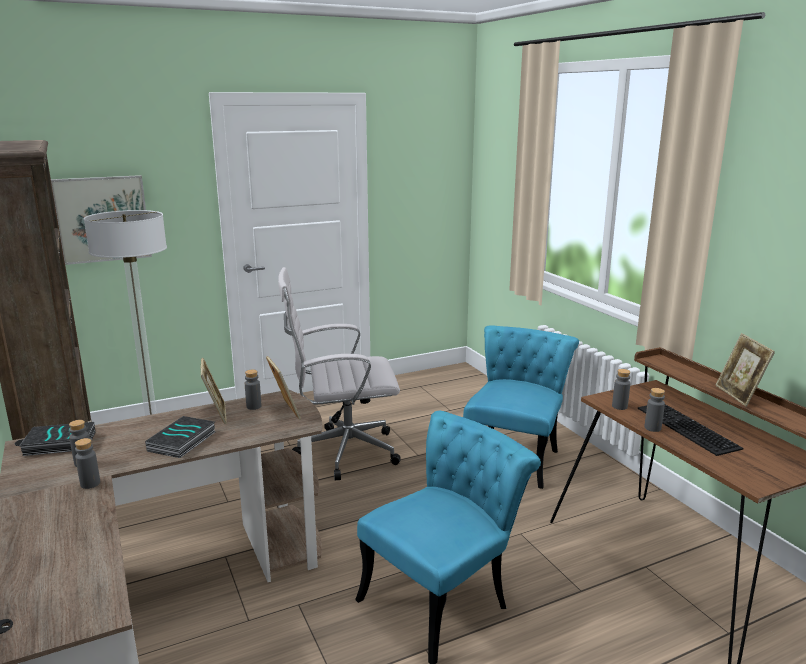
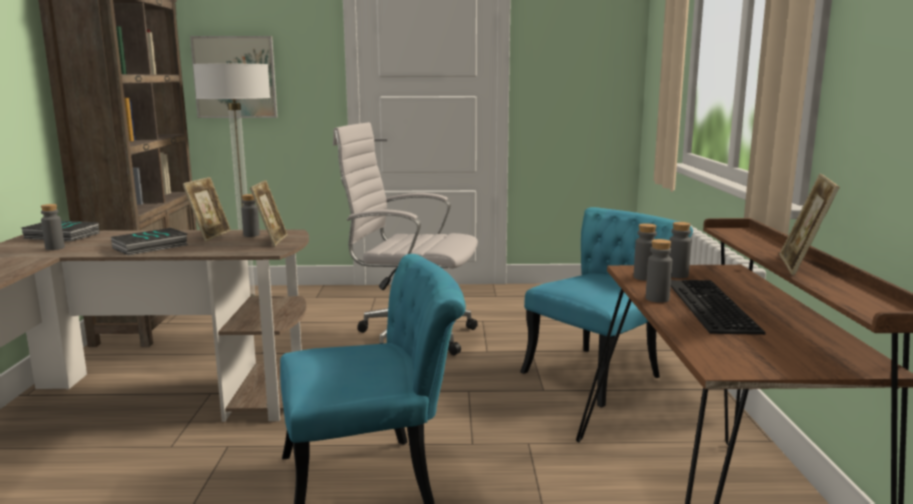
camera: 25 degrees right, 5 degrees down
grey bottle [75,438,100,489] -> grey bottle moved to [669,222,691,278]

